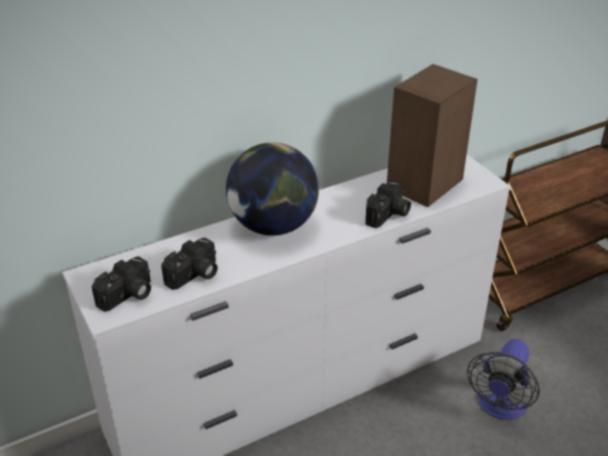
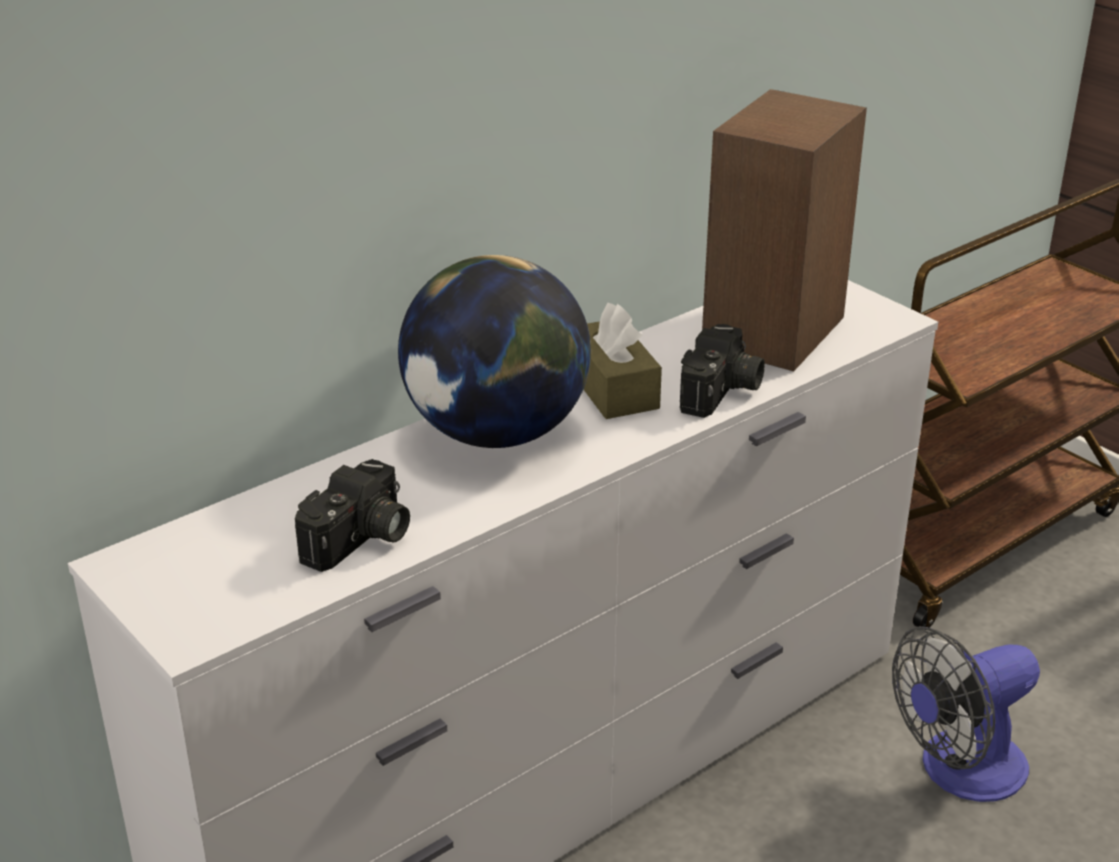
camera: 10 degrees left, 5 degrees down
camera [91,256,151,312] -> none
fan [467,339,540,420] -> fan turned 45 degrees clockwise [892,626,1040,802]
none -> brown tissue box [583,303,662,419]

